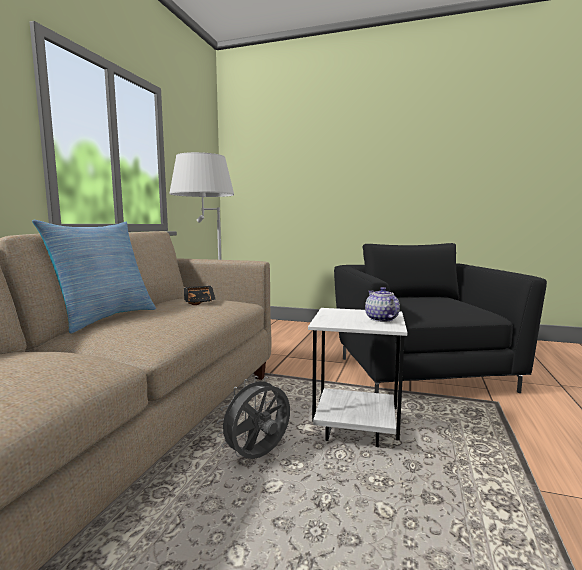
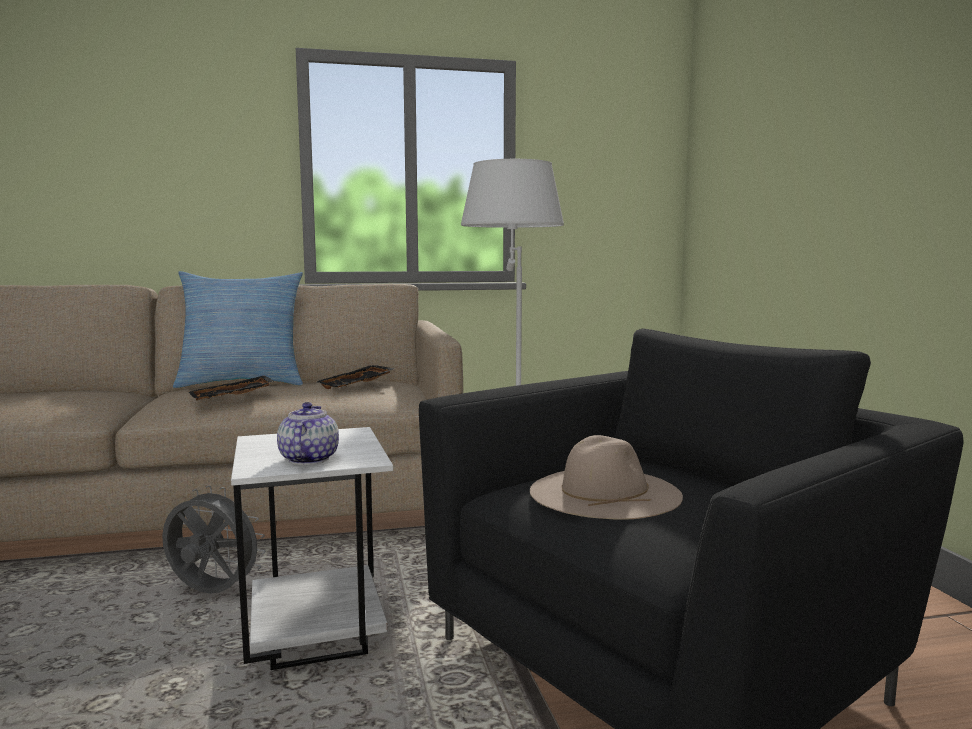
camera: 60 degrees right, 0 degrees up
teapot [365,287,400,322] -> teapot turned 45 degrees counterclockwise [277,402,339,465]
none -> black tray [189,375,274,400]
none -> beige hat [530,435,683,520]

